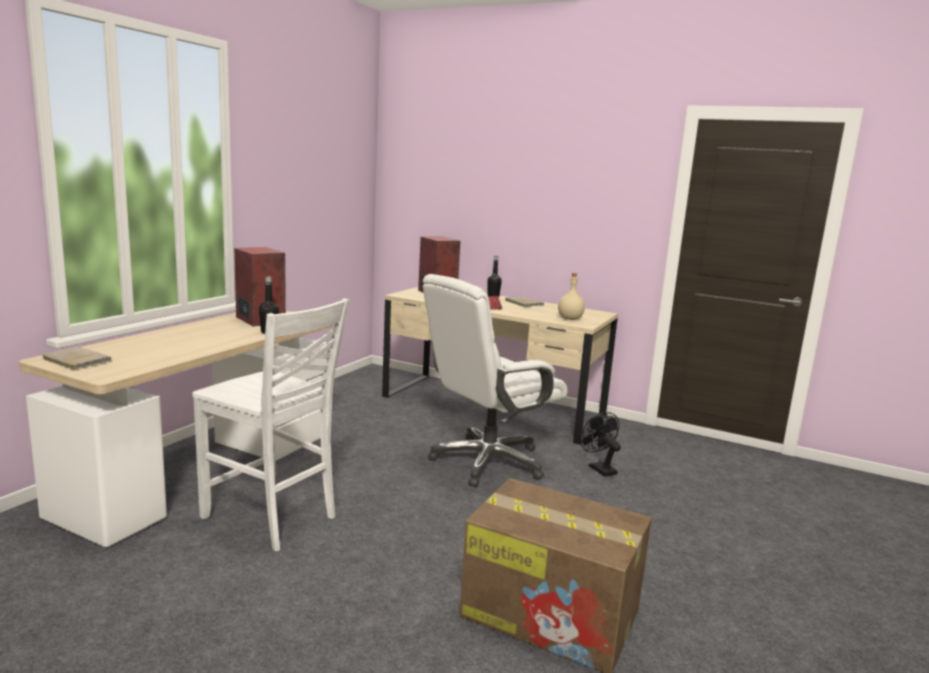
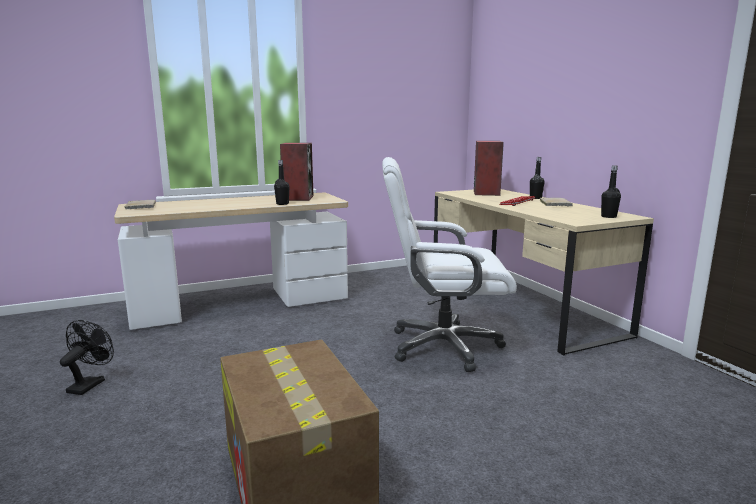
camera: 40 degrees right, 0 degrees up
white chair [192,298,349,552] -> none
beige bottle [558,273,585,320] -> none
black fan [580,412,621,477] -> black fan moved to [60,320,114,395]
none -> black bottle [601,166,621,218]

